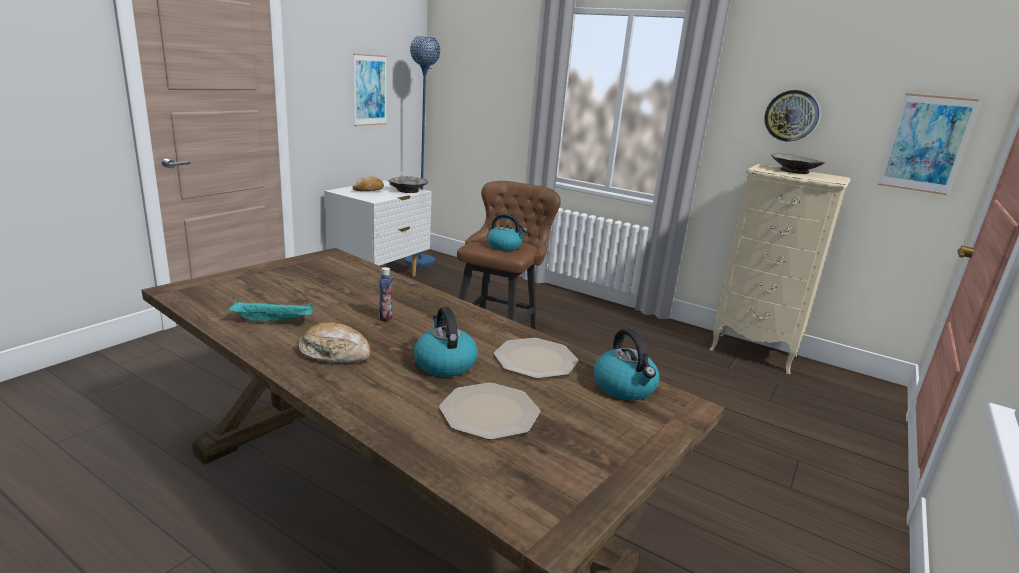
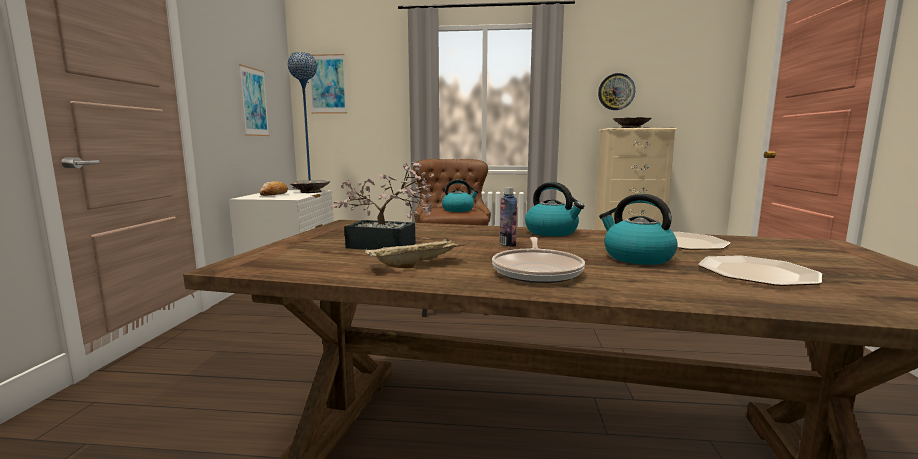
camera: 25 degrees left, 10 degrees down
turquoise tray [228,301,313,324] -> beige tray [364,237,465,268]
bread [298,323,371,363] -> frying pan [492,237,585,283]
kettle [593,328,660,400] -> kettle moved to [525,182,584,236]
picture [878,93,980,195] -> picture moved to [310,54,347,114]
none -> potted plant [330,162,434,250]

